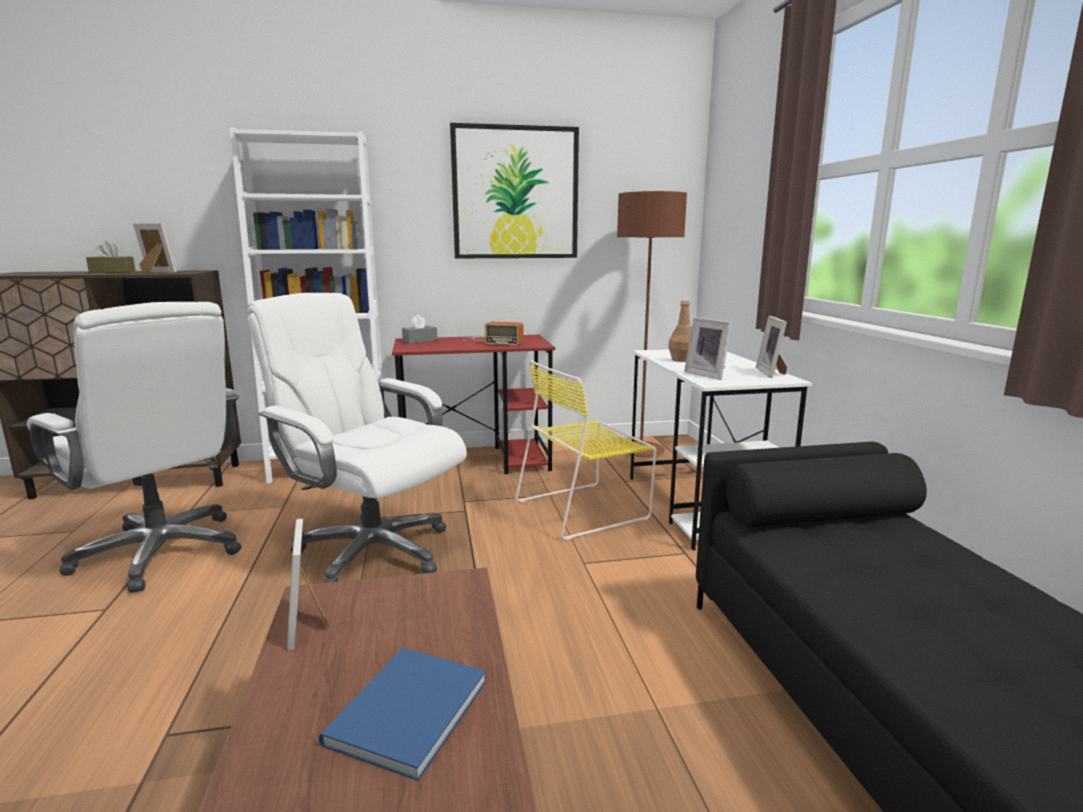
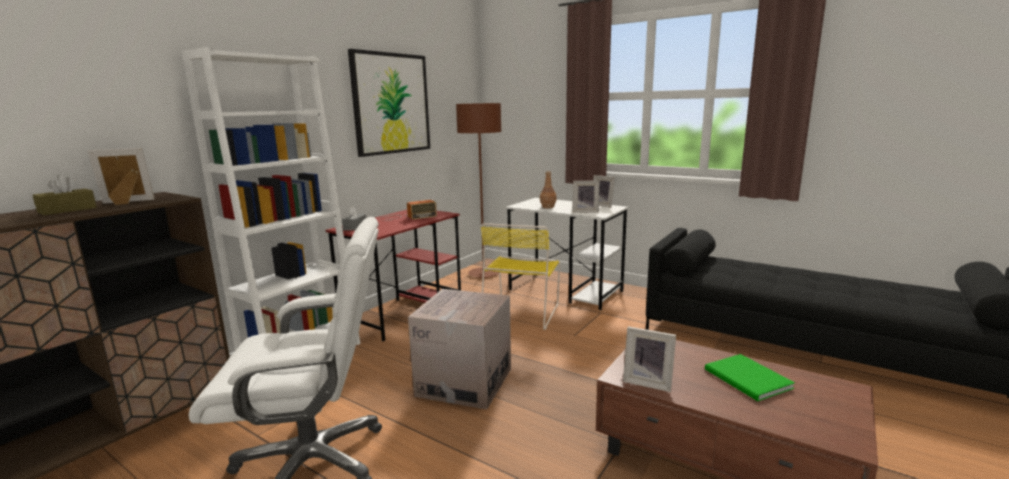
camera: 45 degrees left, 0 degrees up
white office chair [247,293,467,583] -> cardboard box [408,289,511,409]
blue book [319,648,486,781] -> green book [705,354,795,401]

